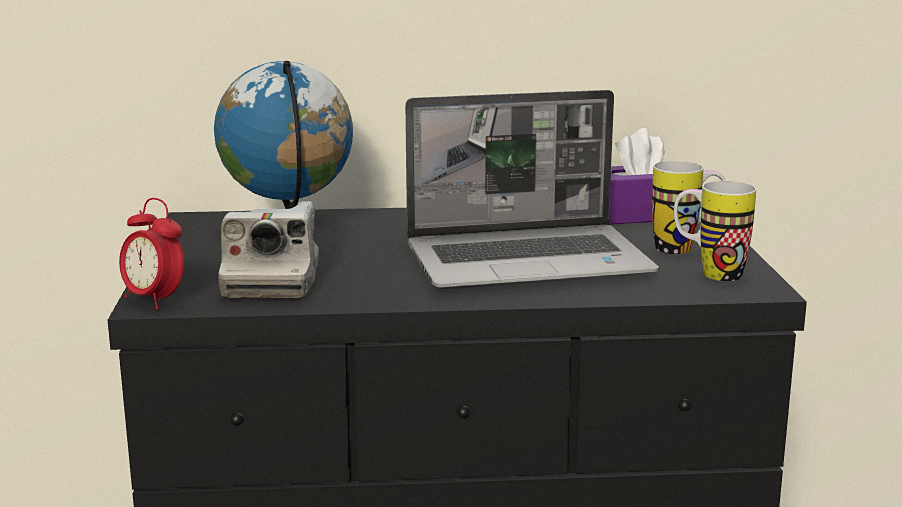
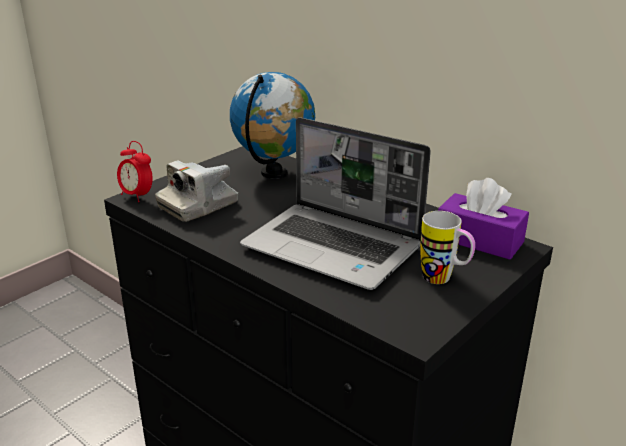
camera: 45 degrees right, 10 degrees up
alarm clock [119,198,184,309] -> alarm clock turned 45 degrees counterclockwise [117,141,153,202]
mug [674,181,756,281] -> none

